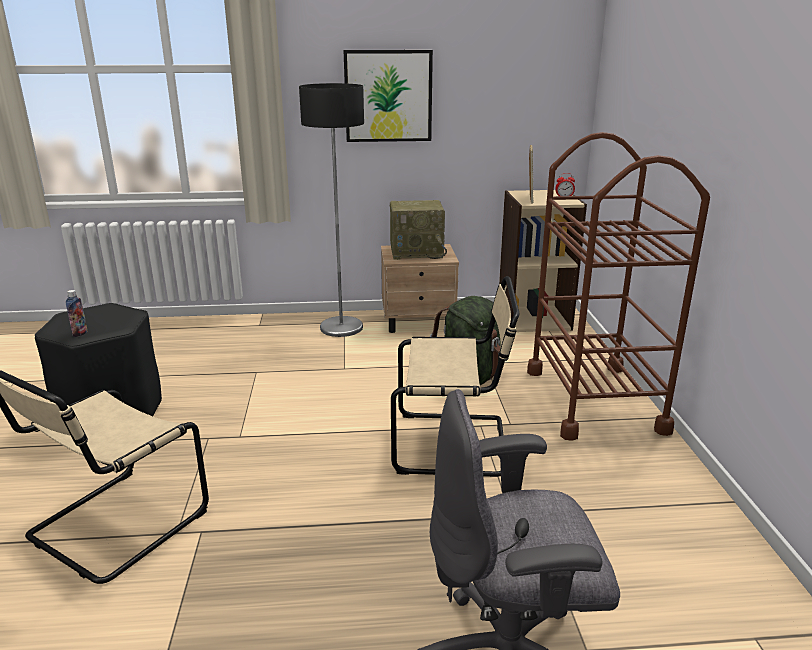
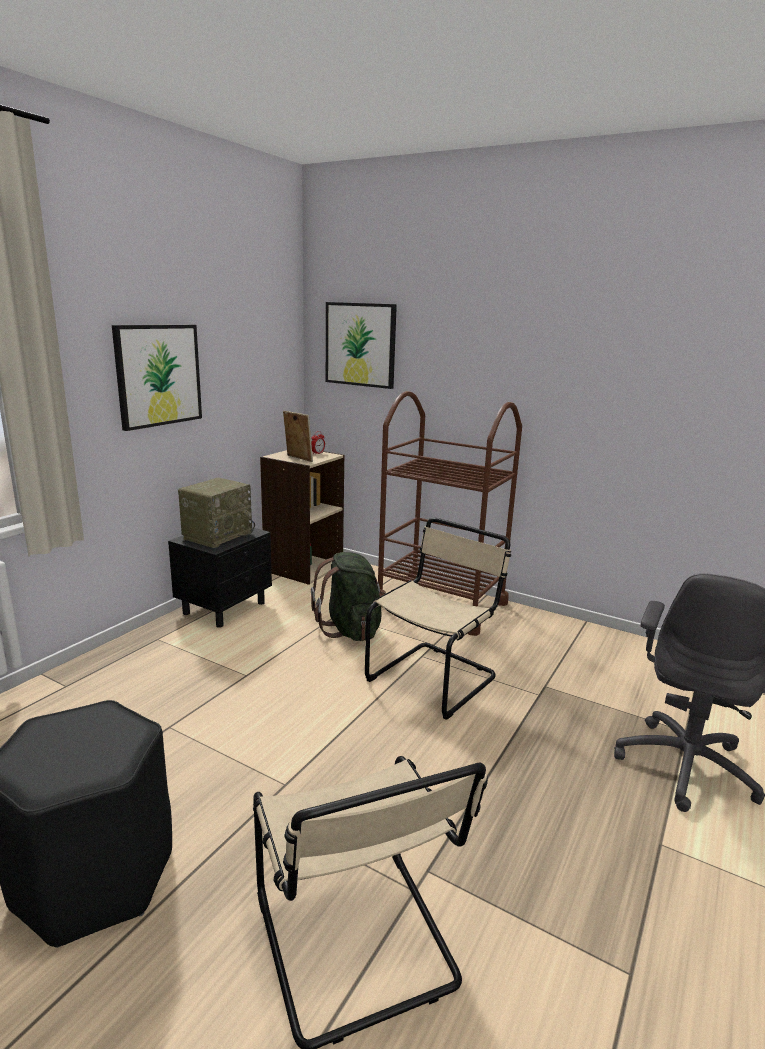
camera: 55 degrees left, 5 degrees down
bottle [66,290,88,337] -> none
floor lamp [299,83,364,337] -> none
beige nightstand [381,244,459,333] -> black nightstand [168,527,272,628]
none -> picture [326,302,397,389]

